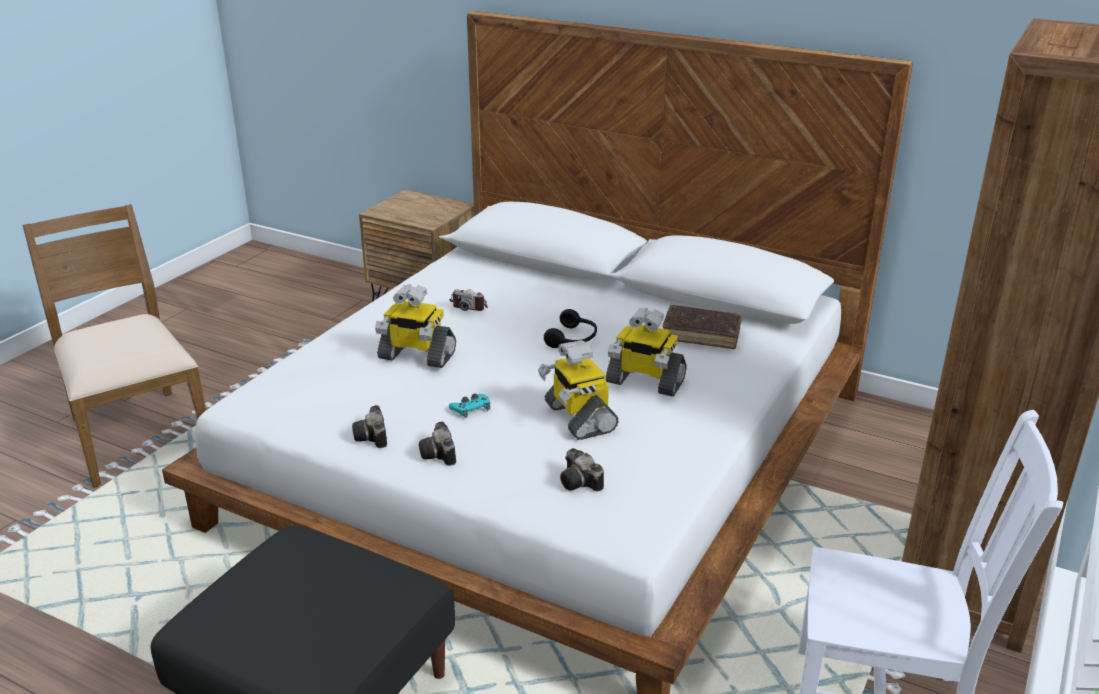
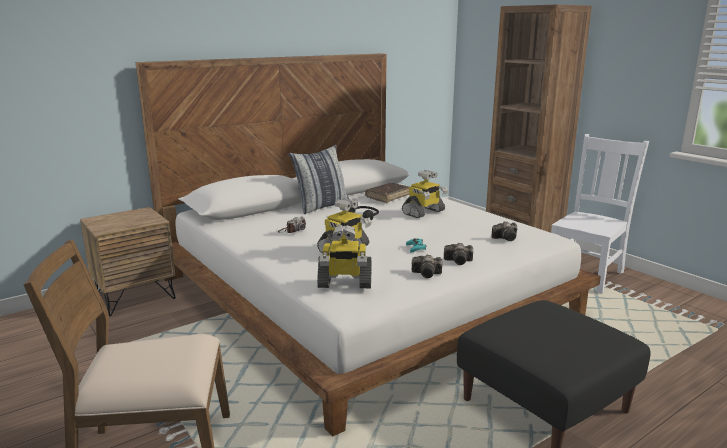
camera: 65 degrees left, 10 degrees down
toy robot [538,340,618,440] -> toy robot moved to [317,225,371,288]
none -> pillow [289,145,350,214]

